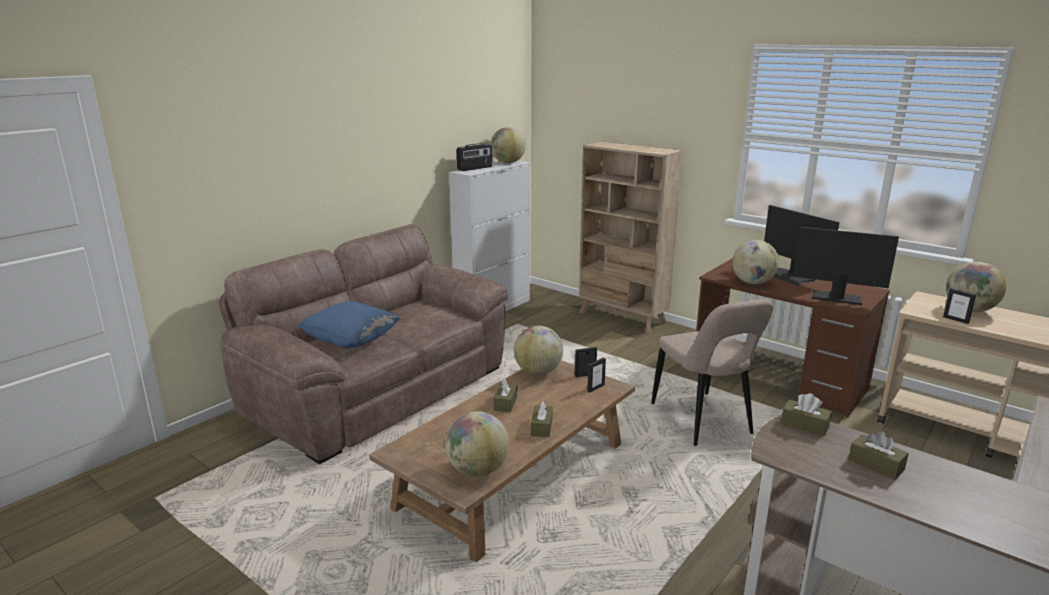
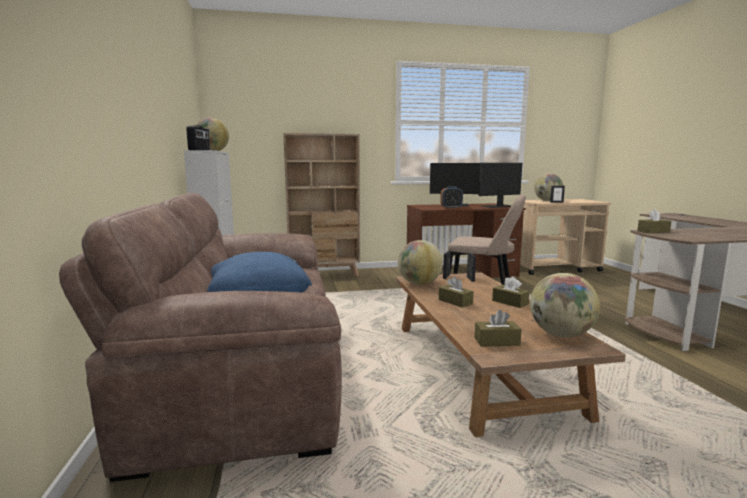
camera: 50 degrees left, 10 degrees down
globe [732,240,779,284] -> alarm clock [440,187,463,209]
brown tissue box [849,431,909,479] -> brown tissue box moved to [475,309,522,346]

